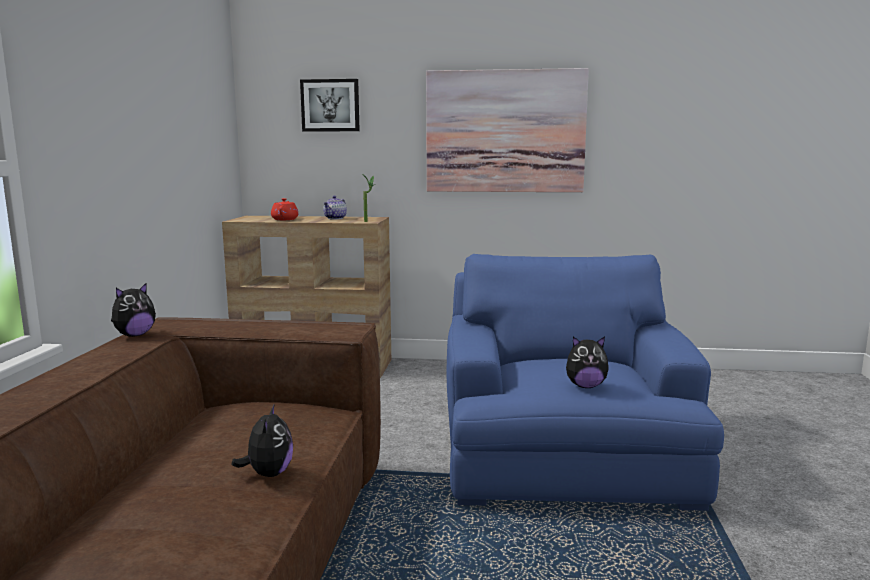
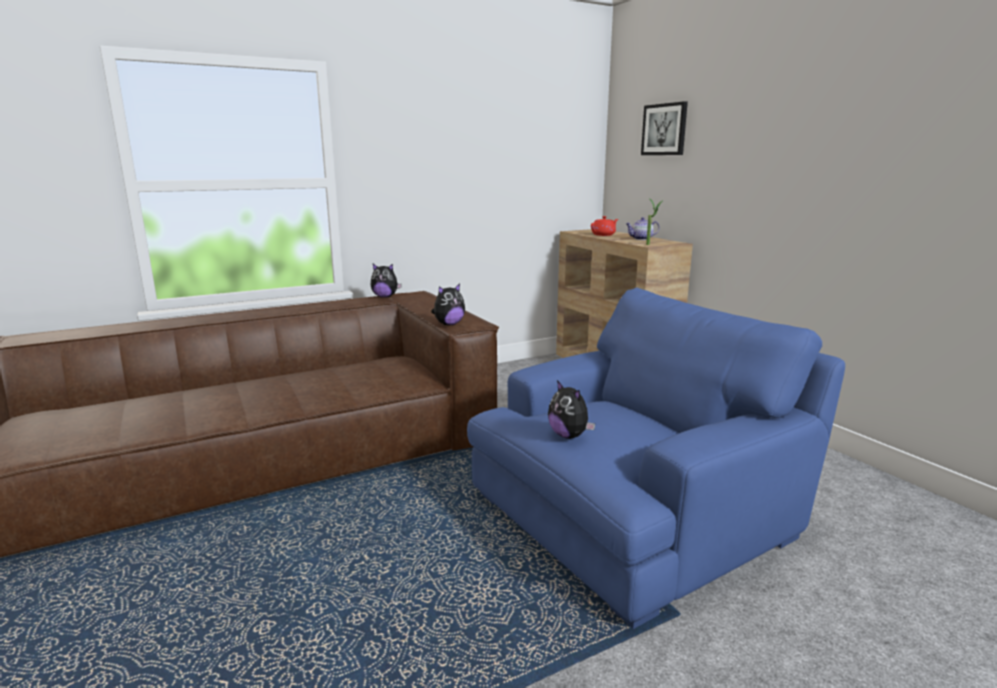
camera: 55 degrees right, 5 degrees up
plush toy [231,403,293,477] -> plush toy moved to [431,283,465,325]
picture [426,68,589,192] -> none

